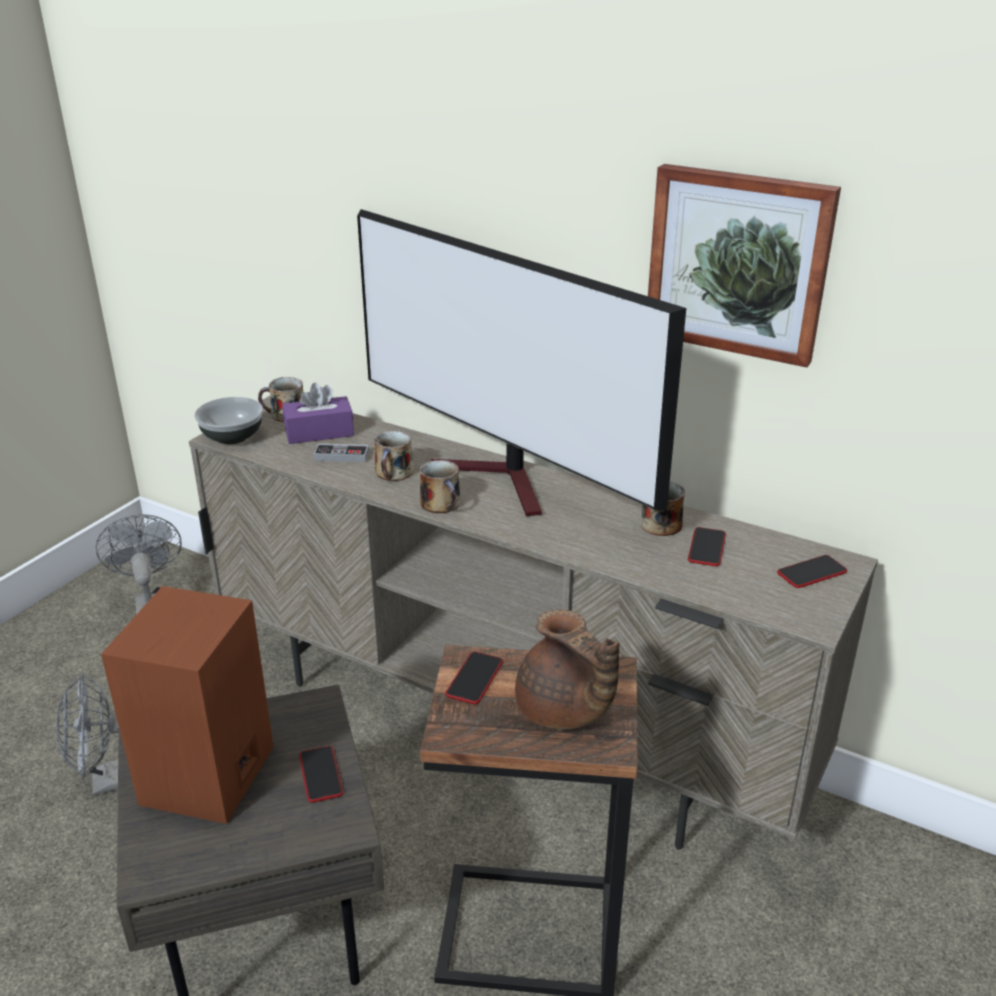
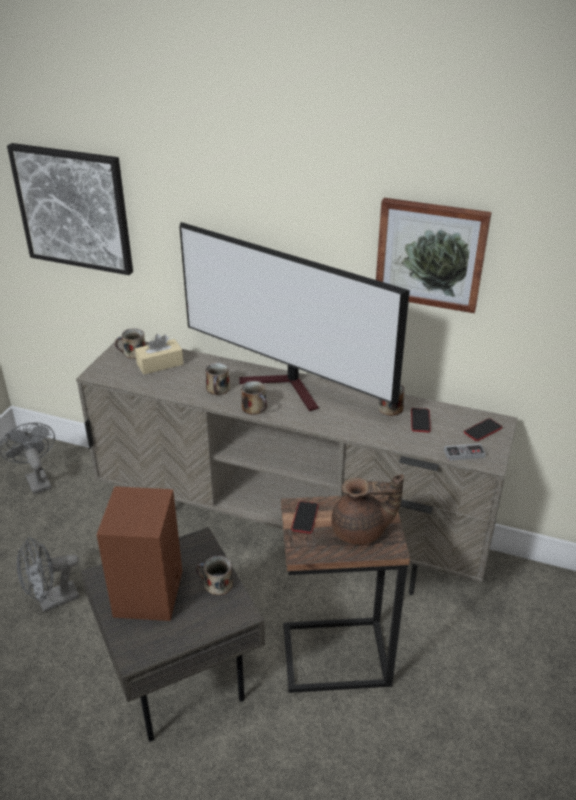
camera: 10 degrees left, 5 degrees up
bowl [194,397,263,444] -> none
purple tissue box [282,383,354,444] -> beige tissue box [135,334,183,375]
phone [299,746,343,803] -> mug [196,555,233,595]
game controller [313,443,369,462] -> game controller moved to [444,443,486,461]
brown teapot [515,610,620,729] -> brown teapot turned 45 degrees counterclockwise [331,474,404,545]
none -> picture [7,143,133,275]

